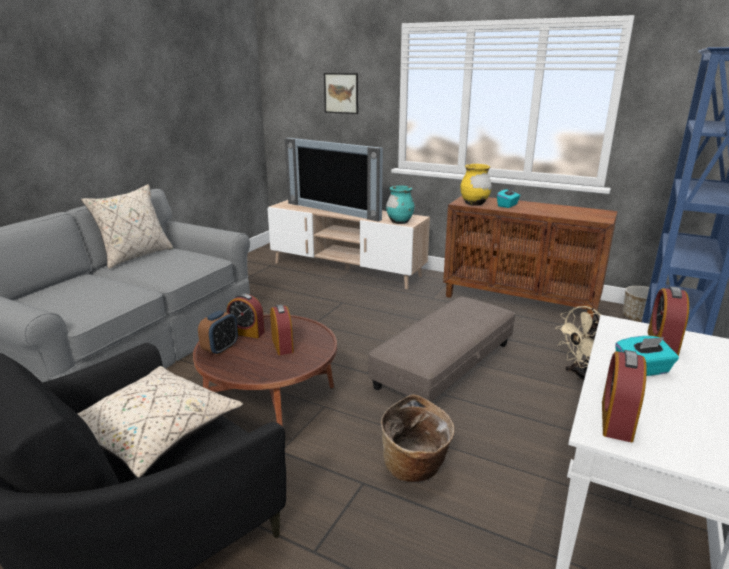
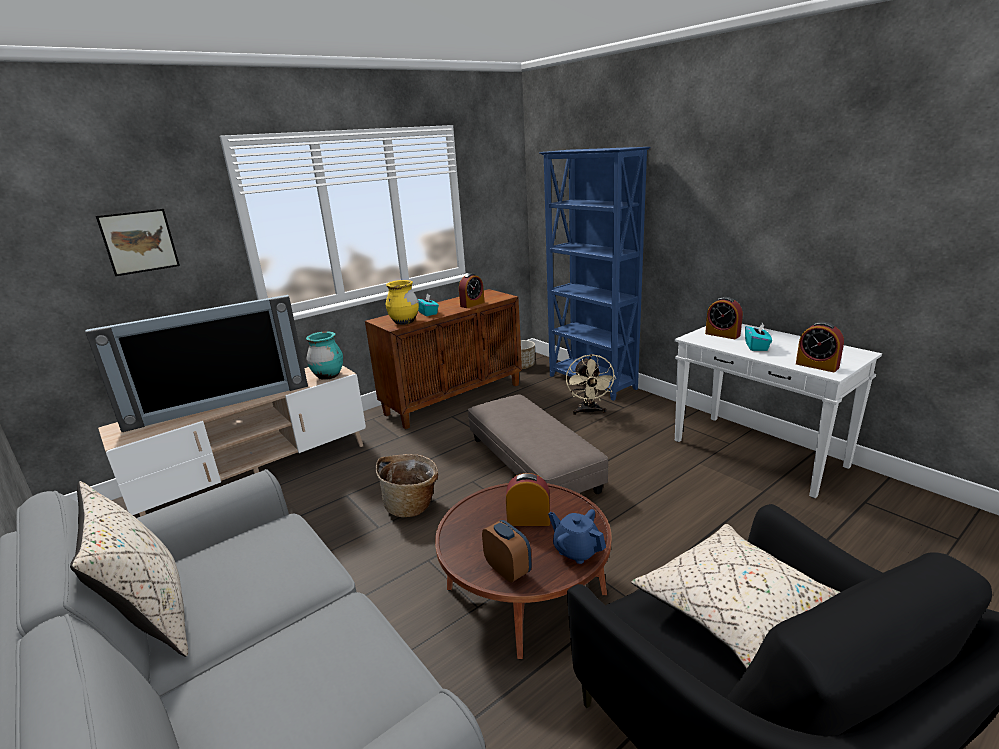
camera: 65 degrees left, 0 degrees up
alarm clock [227,293,265,338] -> alarm clock moved to [459,274,484,308]
basket [381,394,454,482] -> basket moved to [376,454,438,517]
none -> blue teapot [548,509,606,564]

